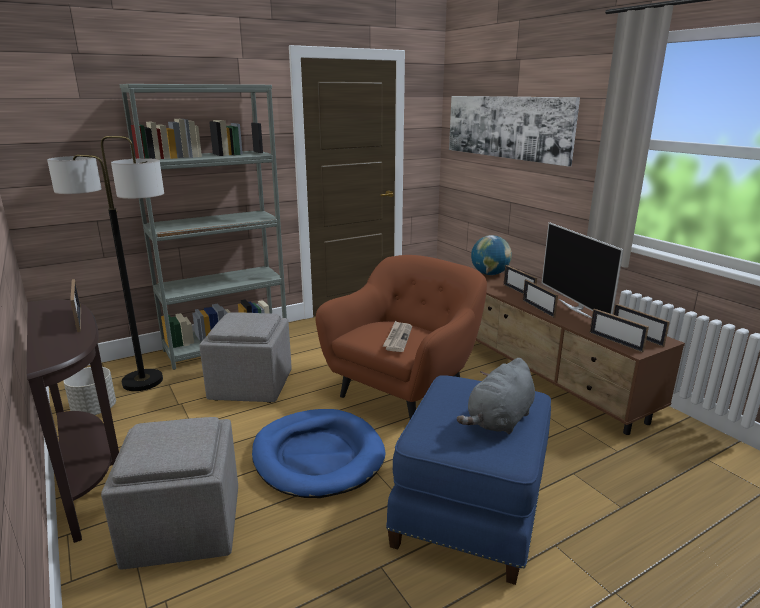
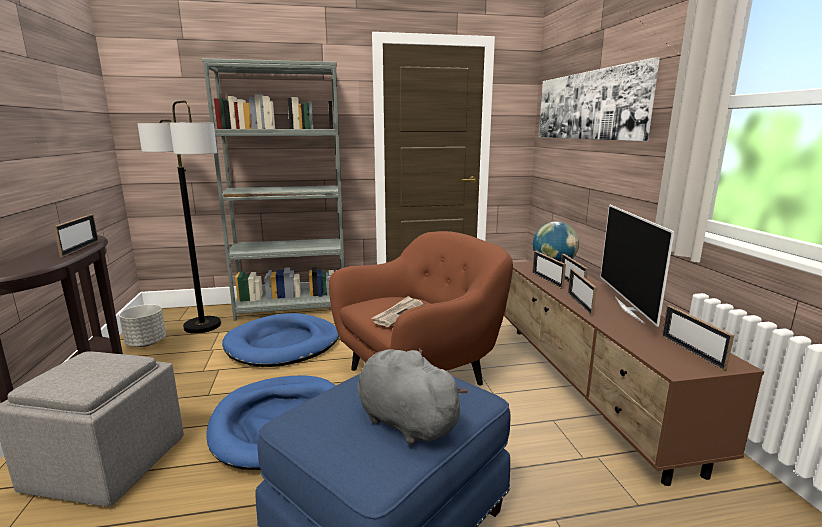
camera: 20 degrees right, 5 degrees down
grey ottoman [199,312,292,403] -> blue dog bed [222,313,339,367]
grey plush toy [457,358,535,434] -> grey plush toy turned 75 degrees clockwise [357,349,468,445]
picture frame [589,309,649,353] -> picture frame moved to [532,251,566,289]

